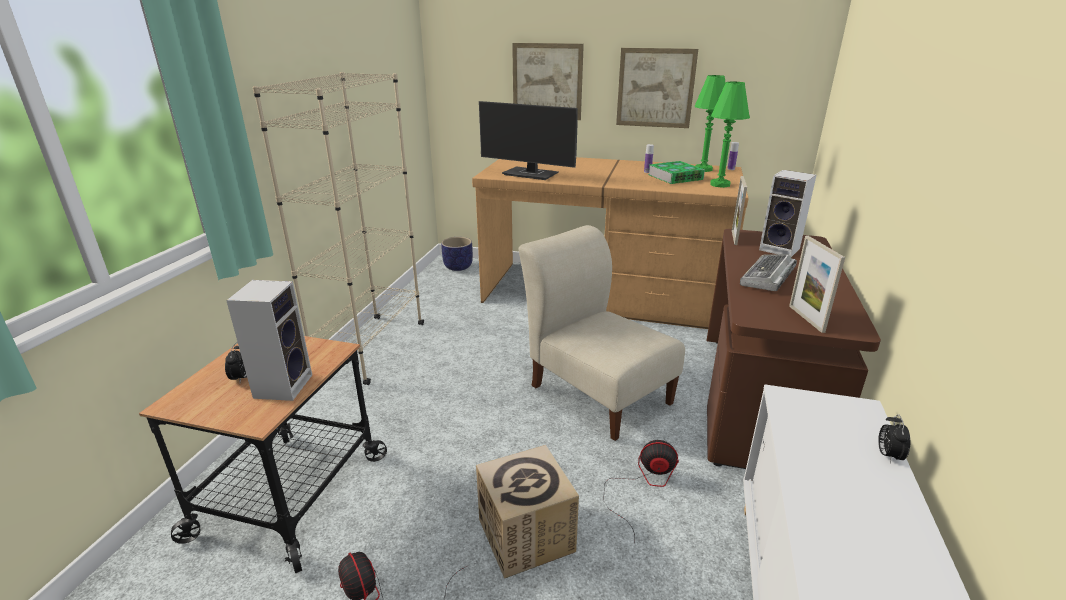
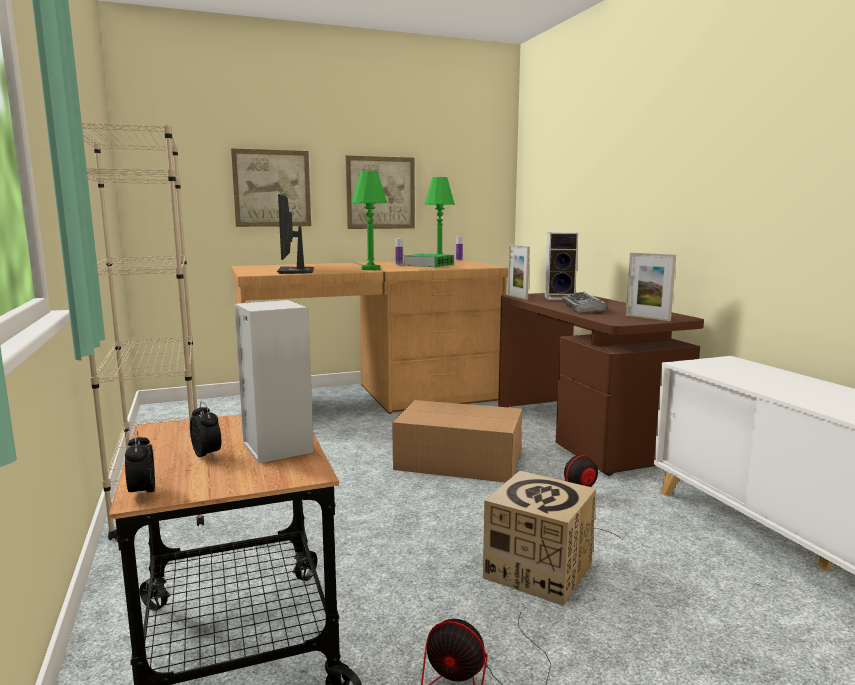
camera: 35 degrees left, 15 degrees down
planter [441,237,473,271] -> none
monitor [479,101,578,180] -> monitor turned 90 degrees clockwise [277,194,314,274]
beige chair [519,225,685,441] -> cardboard box [392,400,522,482]
green table lamp [710,81,750,188] -> green table lamp moved to [352,171,387,270]
alarm clock [878,414,910,464] -> alarm clock moved to [125,431,155,501]

